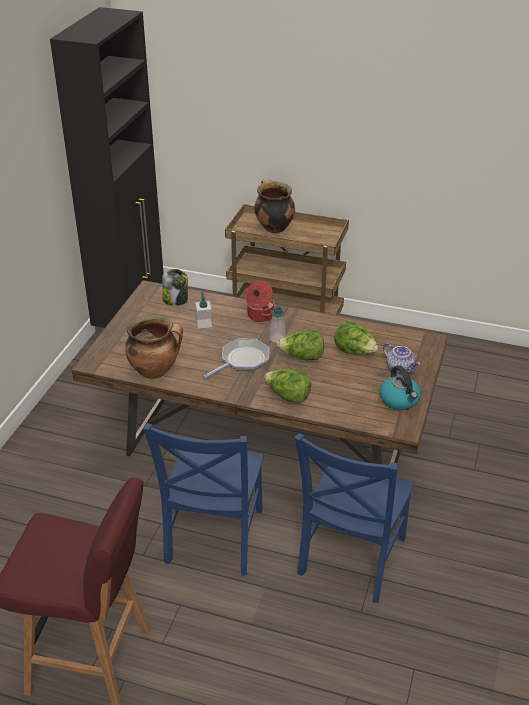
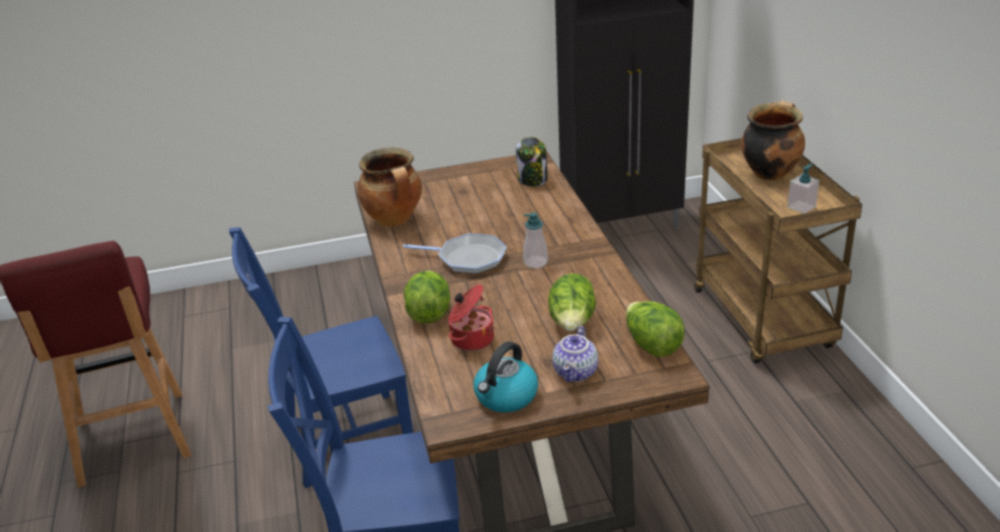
camera: 60 degrees right, 5 degrees down
soap dispenser [195,292,213,329] -> soap dispenser moved to [787,163,819,214]
cooking pot [246,281,274,322] -> cooking pot moved to [448,284,494,351]
lettuce [277,330,324,360] -> lettuce moved to [626,301,685,357]

